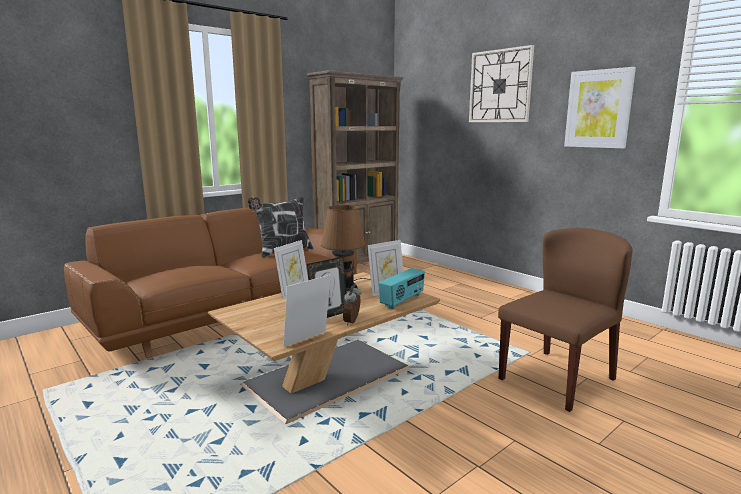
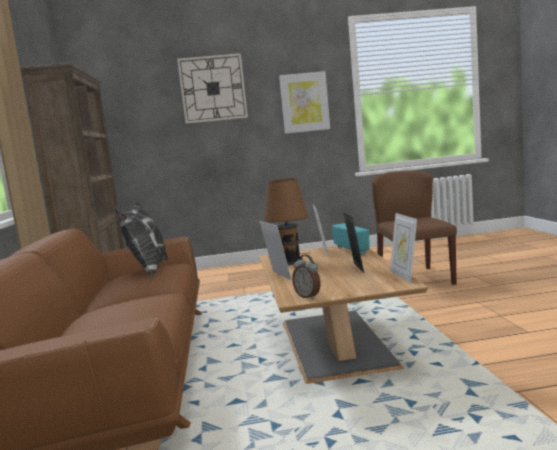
camera: 55 degrees left, 5 degrees down
alarm clock [343,285,362,325] -> alarm clock moved to [292,254,321,299]

